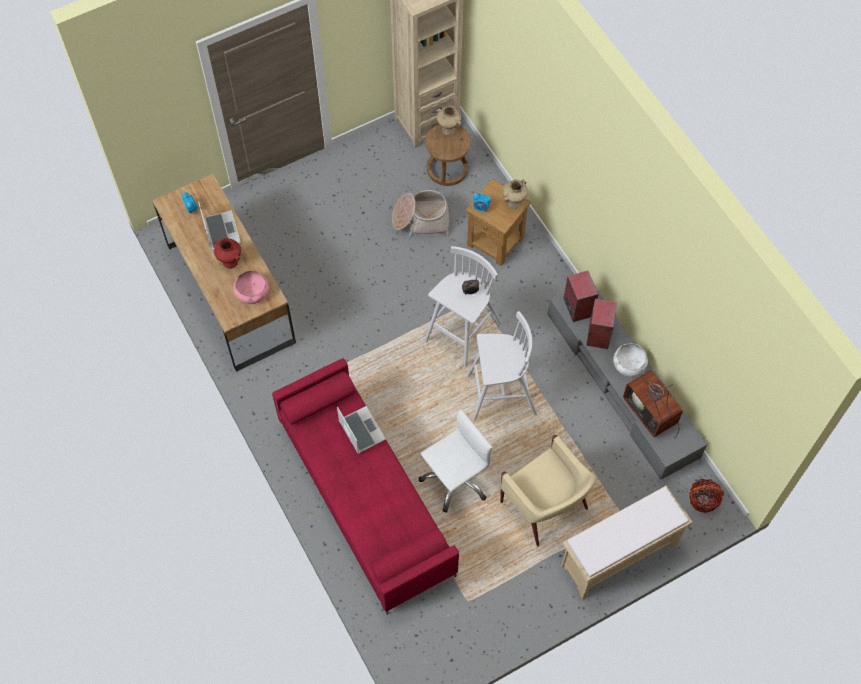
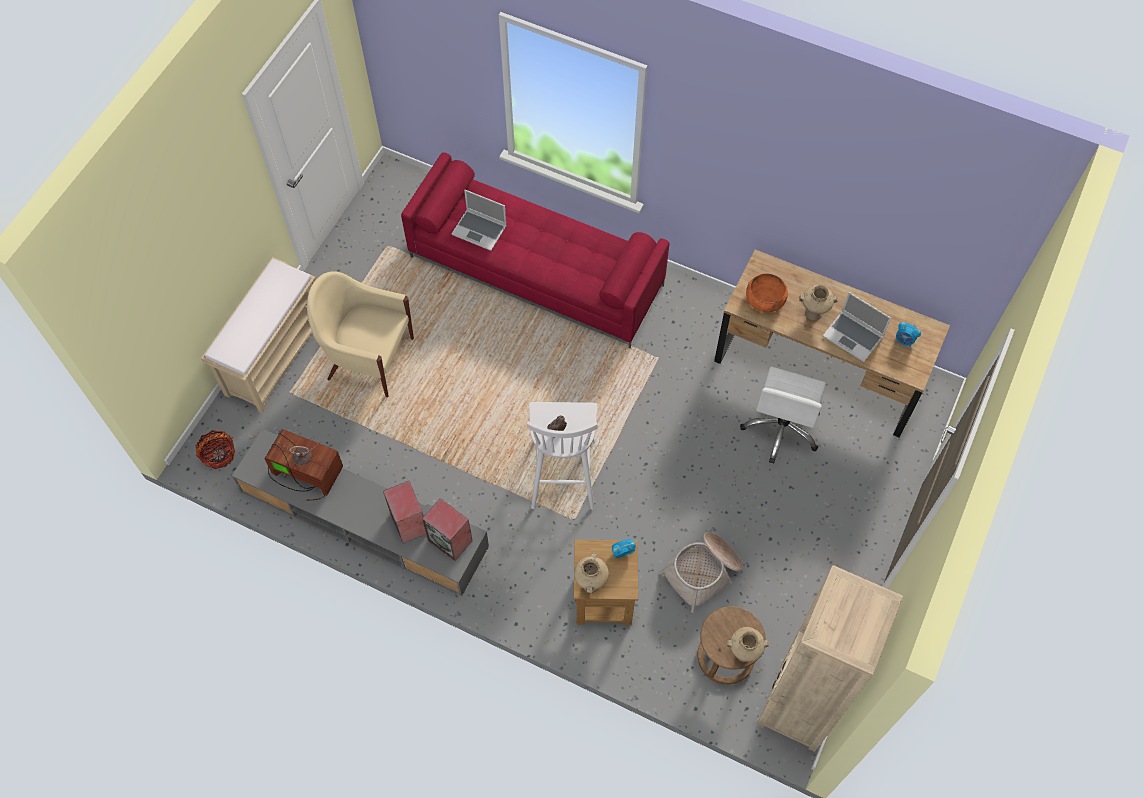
camera: 145 degrees right, 0 degrees up
red vase [214,238,241,269] -> beige vase [799,285,838,321]
pink bowl [233,271,269,304] -> orange bowl [746,273,788,312]
laptop [337,406,386,454] -> laptop moved to [452,190,507,251]
white office chair [419,409,493,513] -> white office chair moved to [740,366,826,464]
white stool [467,311,537,421] -> none
white bowl [613,343,648,377] -> none

